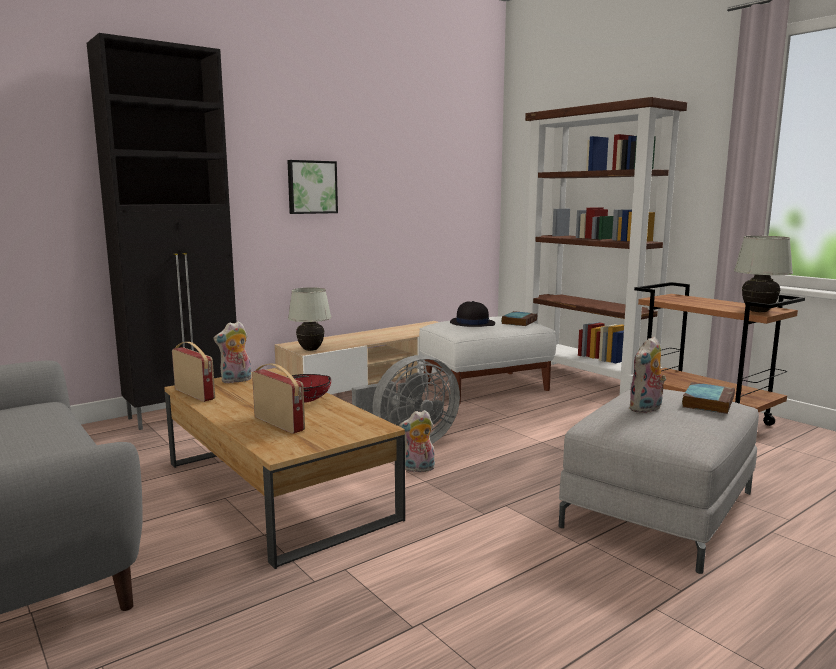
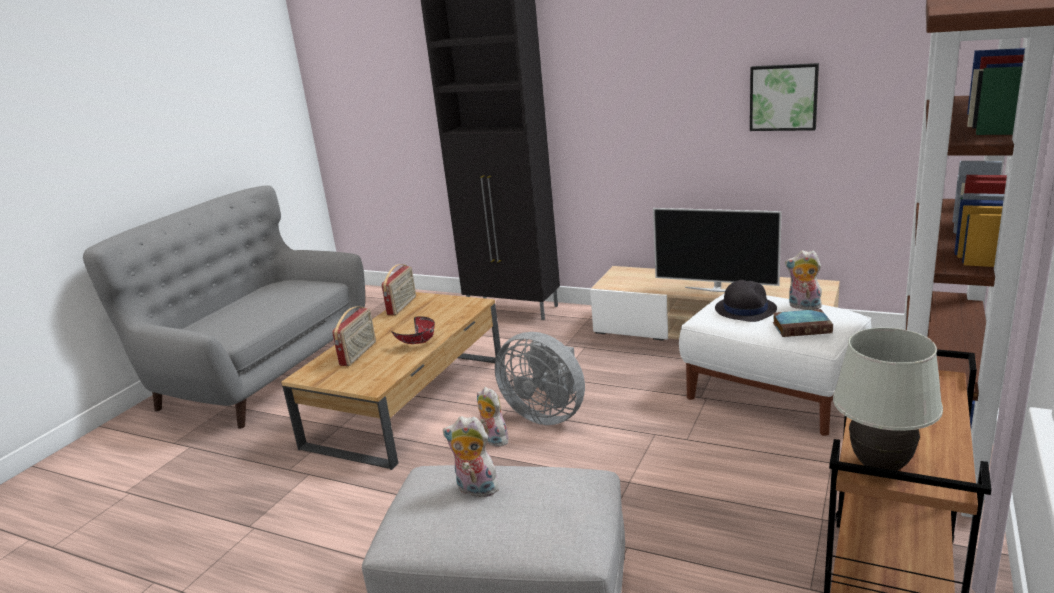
camera: 65 degrees right, 10 degrees up
plush toy [213,321,252,383] -> plush toy moved to [785,250,823,310]
picture [287,160,338,214] -> picture moved to [750,63,819,131]
white table lamp [288,287,331,351] -> none
book [682,382,735,414] -> none
none -> television [653,208,782,292]

